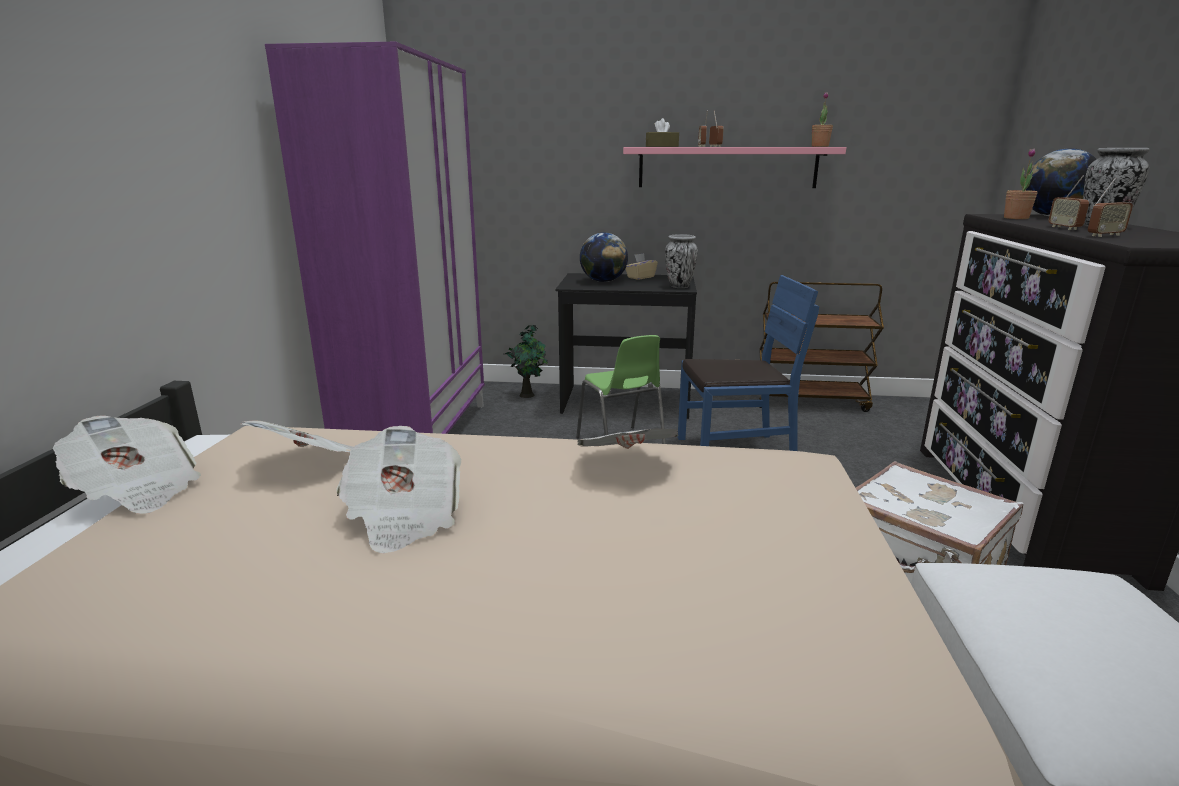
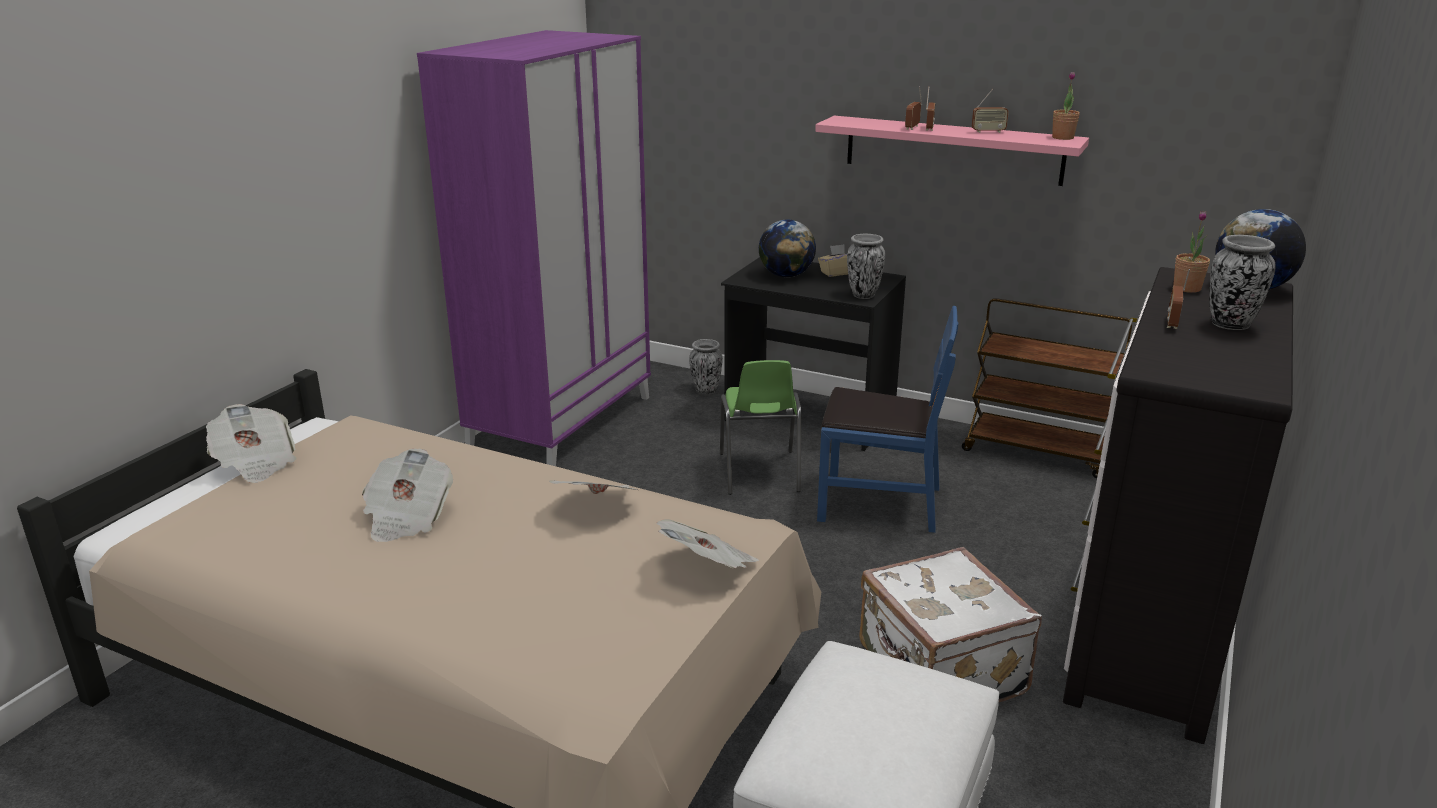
camera: 20 degrees right, 5 degrees up
newspaper [241,421,354,453] -> newspaper moved to [657,519,759,569]
potted plant [505,325,548,398] -> vase [689,339,723,394]
brown tissue box [646,118,679,147] -> none
radio [1088,178,1133,237] -> radio moved to [972,89,1009,133]

